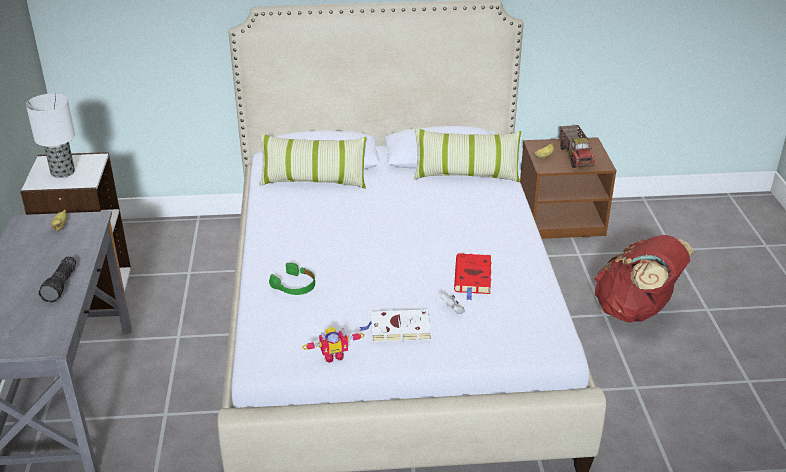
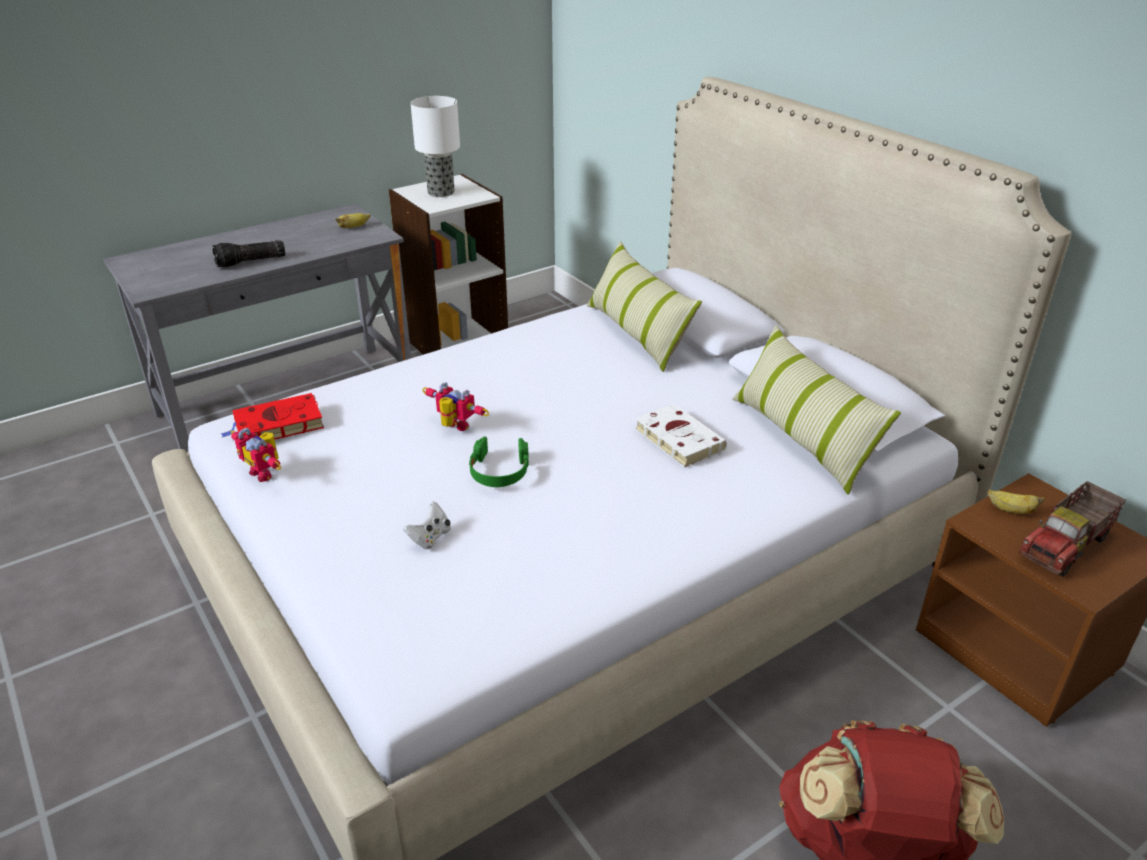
camera: 60 degrees right, 0 degrees up
green headphones [269,263,315,295] -> green headphones moved to [469,437,529,487]
white book [360,309,431,342] -> white book moved to [635,404,727,468]
red book [454,253,491,300] -> red book moved to [221,393,324,439]
none -> toy robot [422,382,489,431]

